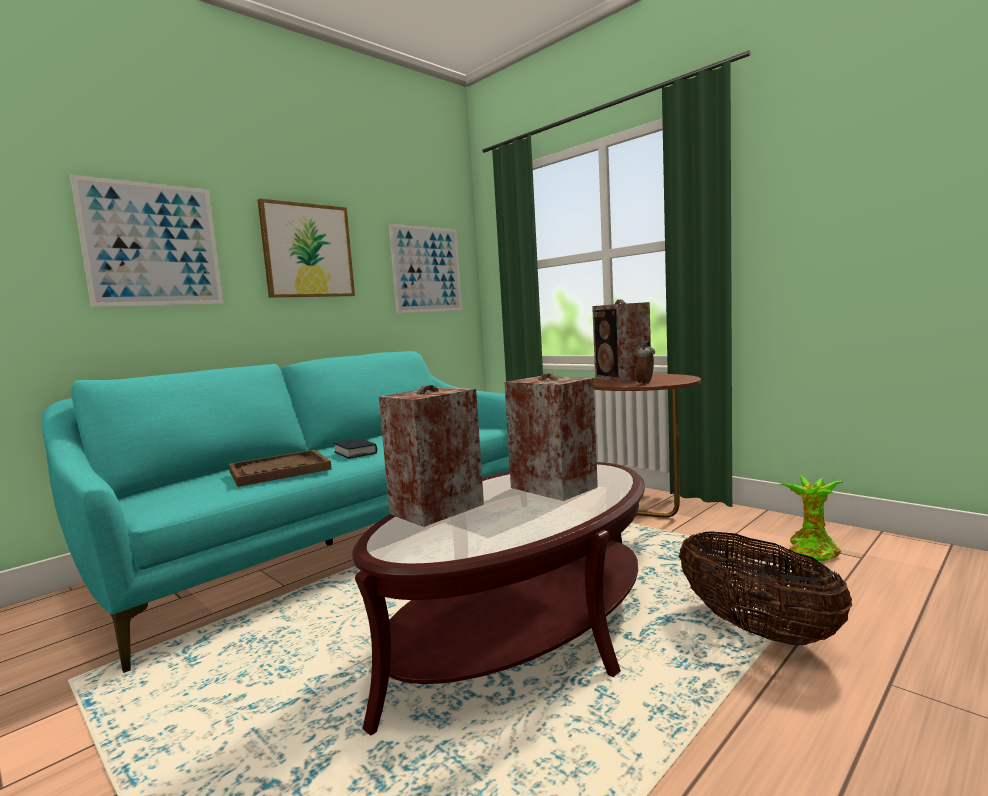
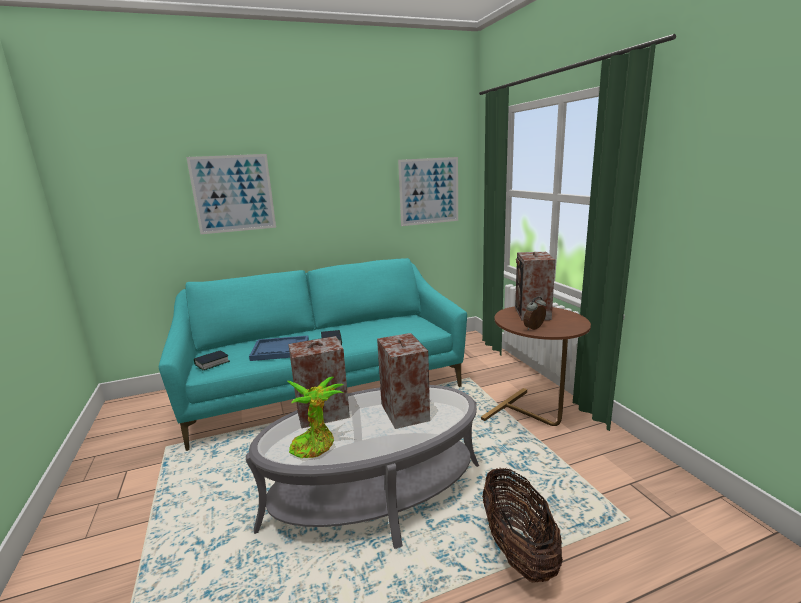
camera: 25 degrees right, 10 degrees up
brown tray [229,450,332,487] -> blue tray [249,336,309,361]
picture [258,199,355,298] -> none
brown coffee table [352,462,645,736] -> grey coffee table [246,385,479,549]
potted plant [780,476,844,561] -> potted plant moved to [287,377,344,458]
none -> book [194,350,230,370]

